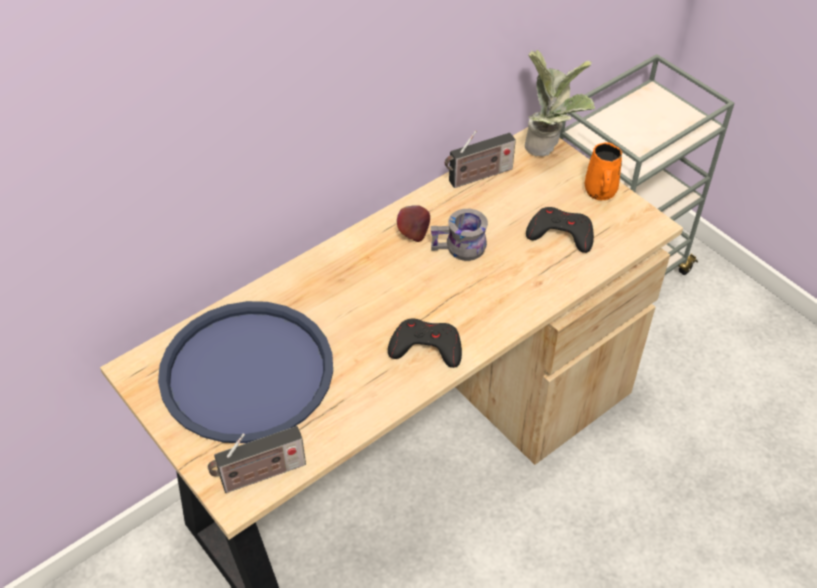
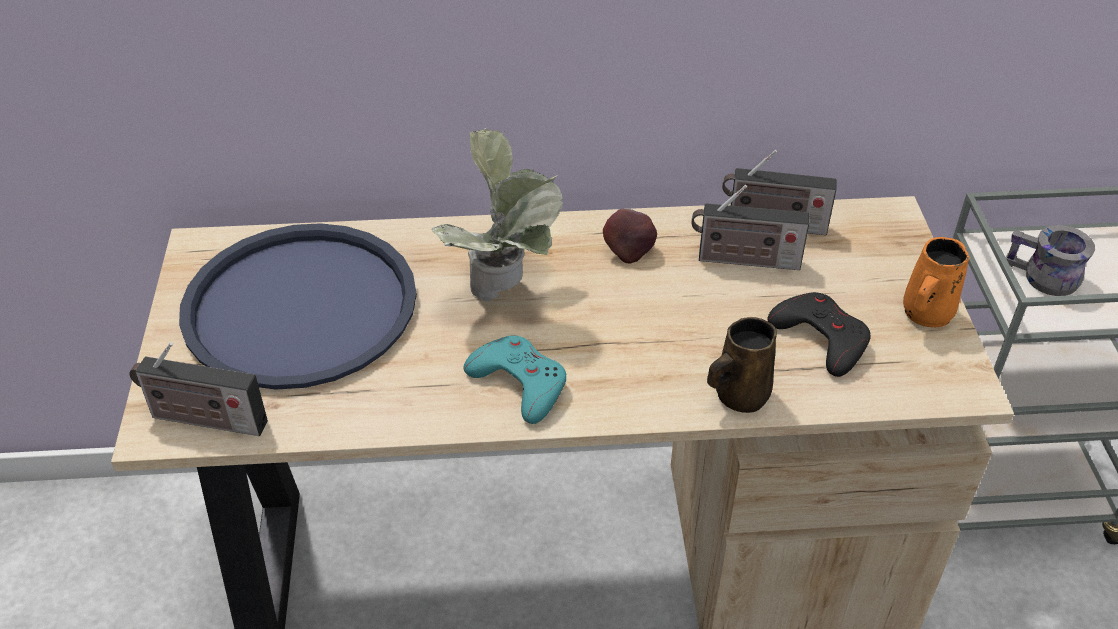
camera: 35 degrees right, 5 degrees down
black game controller [388,319,462,368] -> turquoise game controller [464,336,567,424]
grey mug [431,209,488,261] -> grey mug moved to [1006,225,1095,296]
potted plant [525,50,595,156] -> potted plant moved to [431,128,563,302]
none -> radio [691,185,809,270]
none -> brown mug [707,317,777,413]

